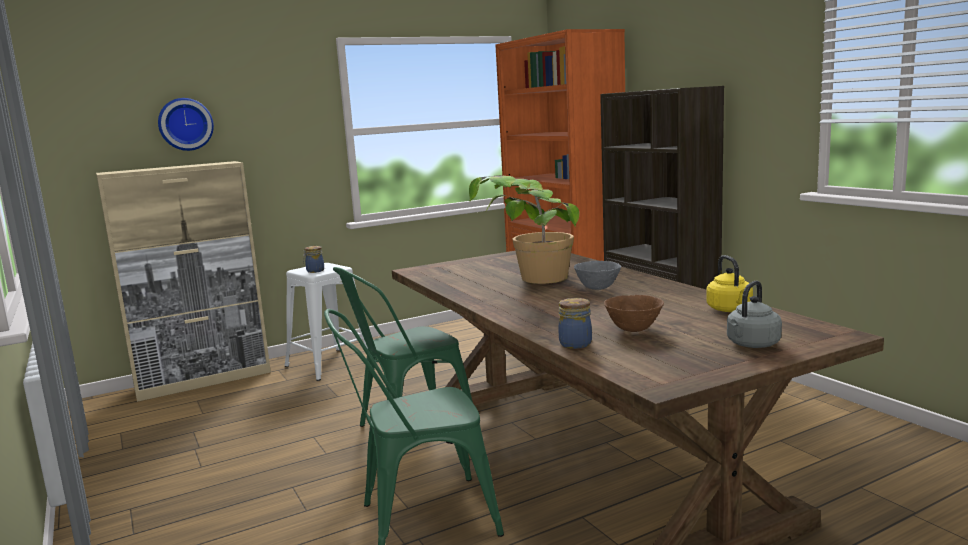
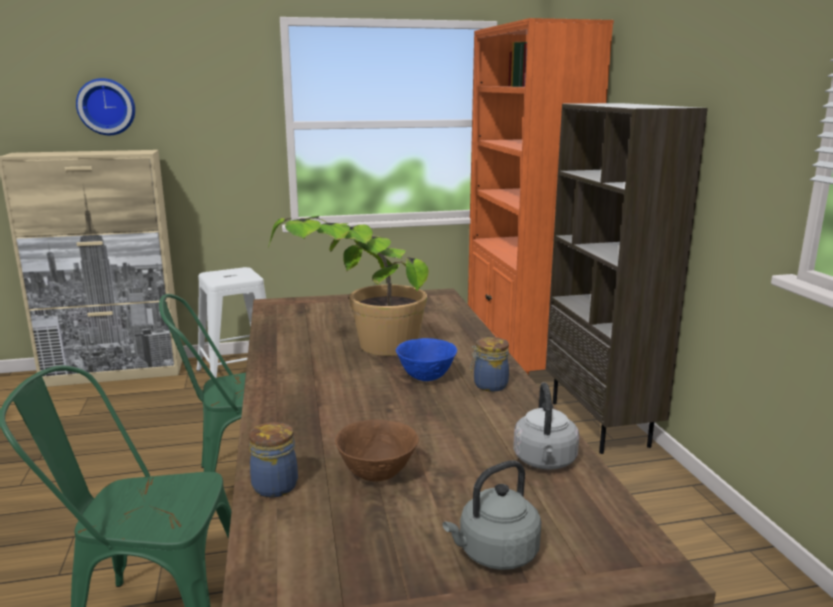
camera: 15 degrees right, 5 degrees up
jar [302,246,324,273] -> jar moved to [470,337,509,392]
grey bowl [574,261,621,290] -> blue bowl [396,338,457,381]
yellow kettle [706,255,753,312] -> grey kettle [513,382,579,470]

